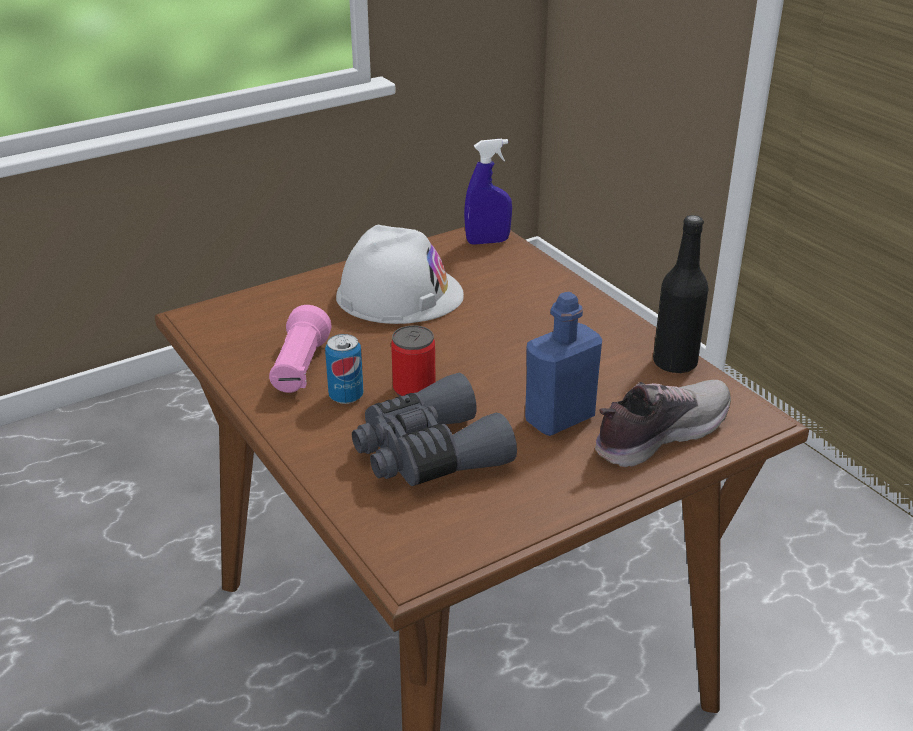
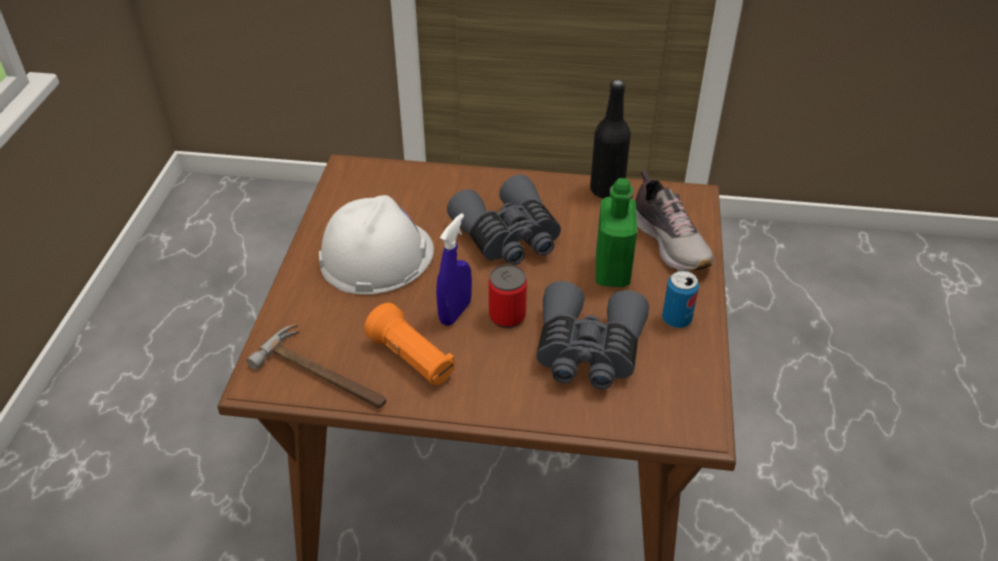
camera: 50 degrees left, 10 degrees up
pink flashlight [269,305,331,393] -> orange flashlight [364,303,455,385]
can [325,334,364,404] -> can moved to [662,270,699,328]
blue spray bottle [464,138,512,245] -> blue spray bottle moved to [436,213,472,326]
blue bottle [525,292,602,436] -> green bottle [596,178,637,287]
shoe [595,380,731,467] -> shoe turned 150 degrees clockwise [635,170,713,271]
none -> hammer [247,324,386,408]
none -> grey binoculars [447,174,561,265]

